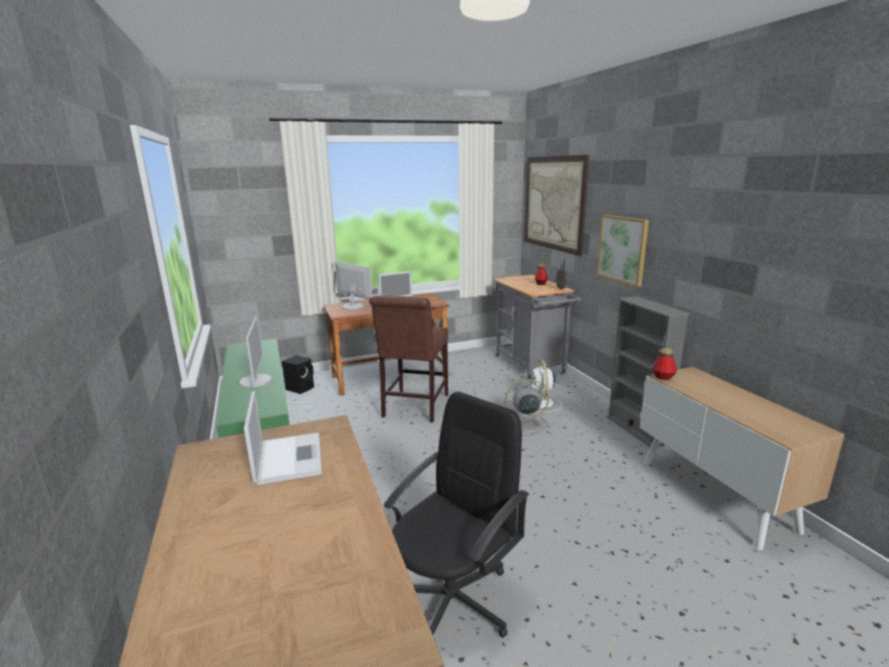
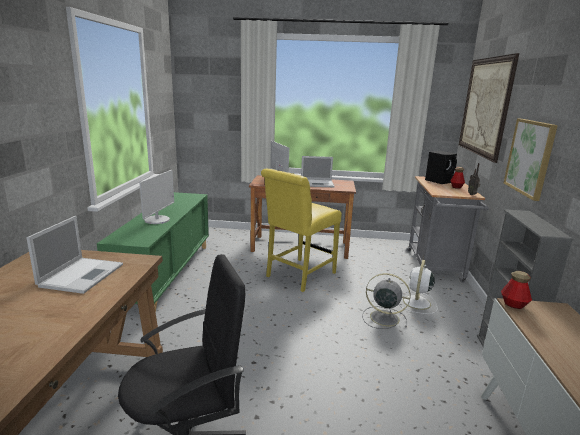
camera: 25 degrees right, 0 degrees up
black speaker [282,355,314,394] -> black speaker moved to [425,151,457,184]
brown chair [369,295,448,422] -> yellow chair [261,169,342,292]

